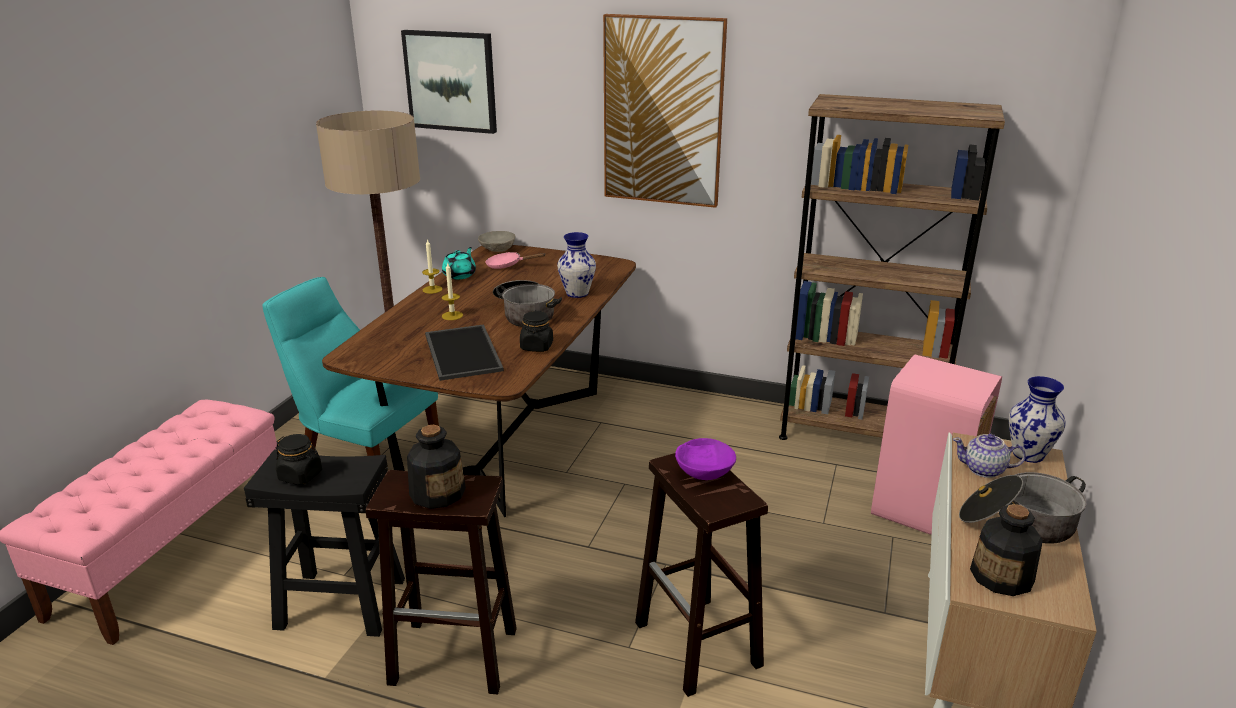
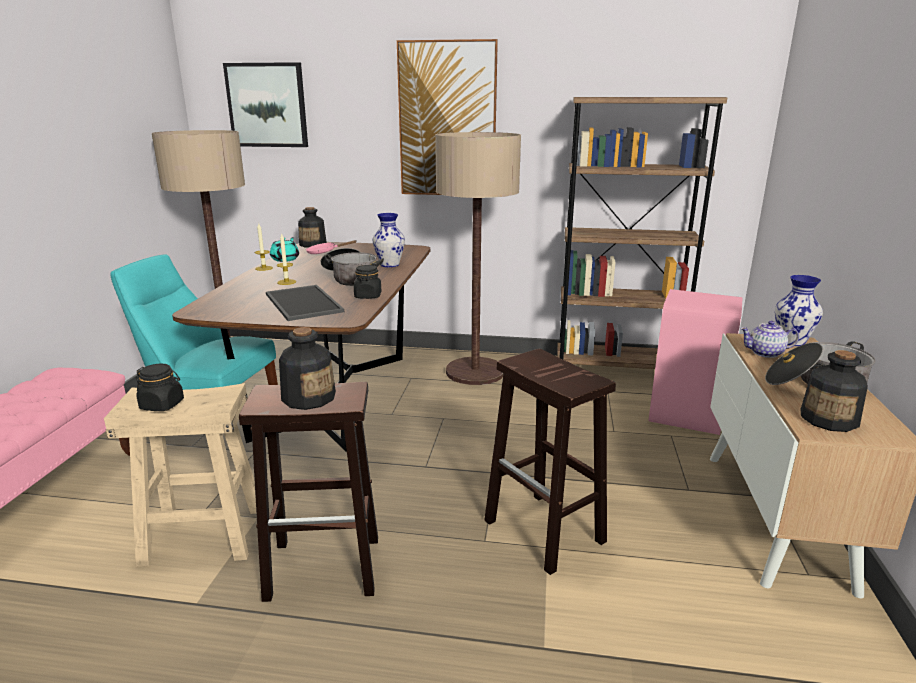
camera: 10 degrees left, 5 degrees down
black stool [244,449,405,637] -> beige stool [104,383,256,567]
grey bowl [478,231,515,252] -> bottle [298,207,327,248]
purple bowl [675,438,736,480] -> none
none -> floor lamp [435,132,521,385]

